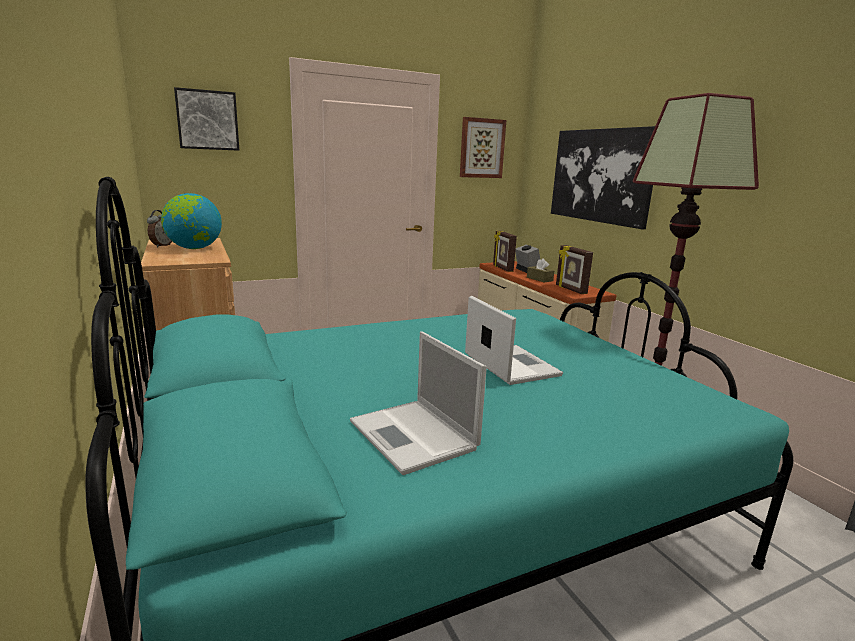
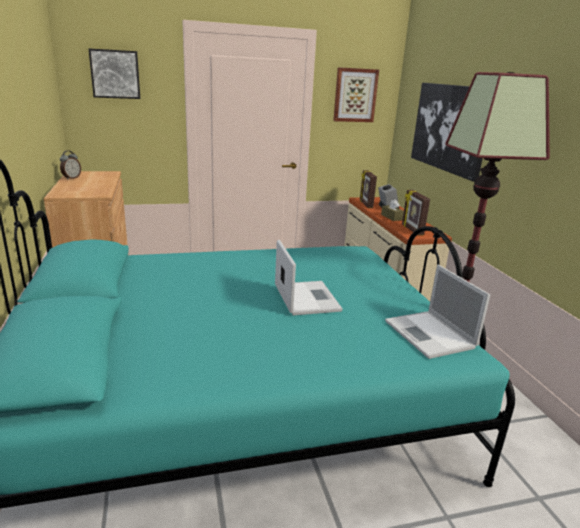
camera: 10 degrees right, 5 degrees up
globe [161,193,222,249] -> none
laptop [350,331,487,475] -> laptop moved to [385,265,490,359]

